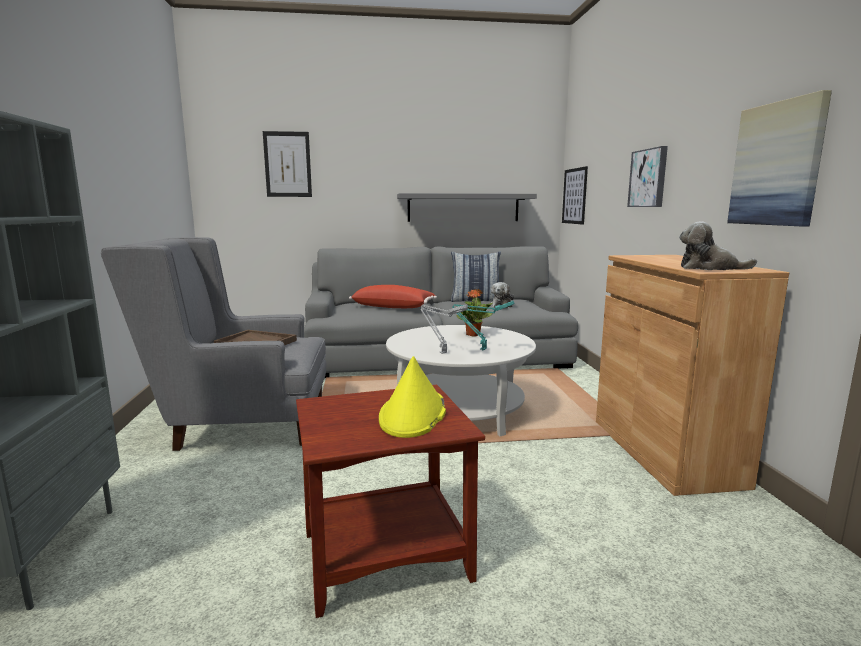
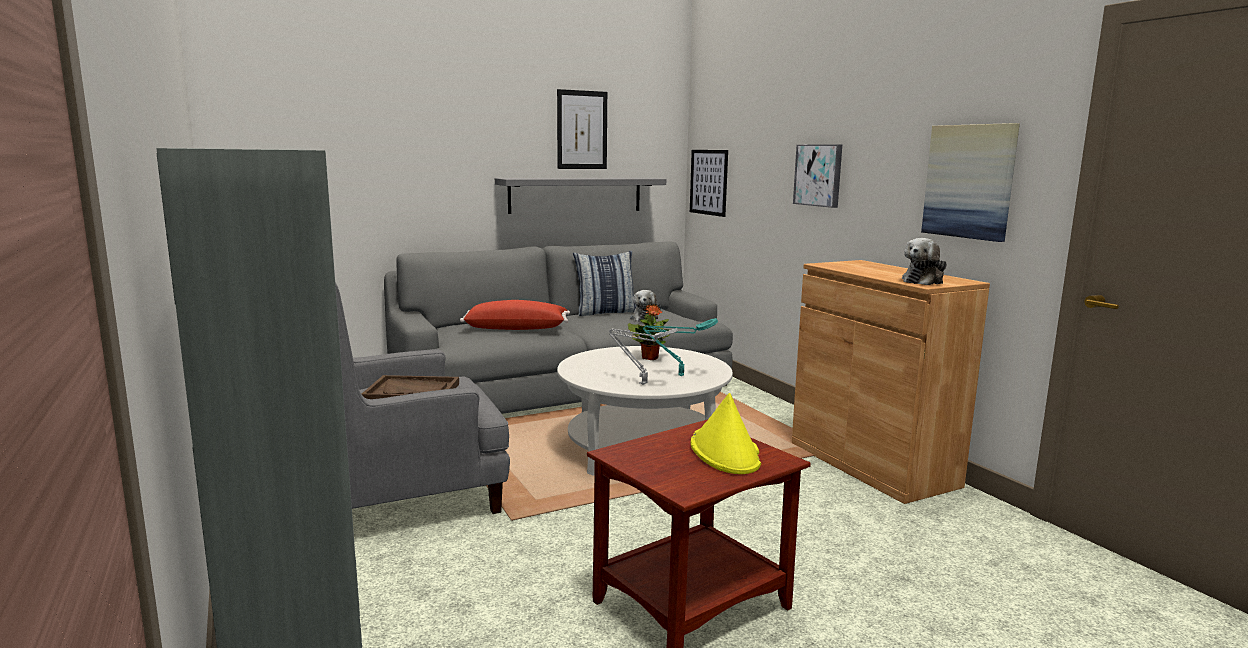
camera: 20 degrees left, 0 degrees up
picture [263,131,312,197] -> picture moved to [557,89,607,169]
plush toy [679,222,757,270] -> plush toy turned 45 degrees counterclockwise [902,238,947,285]

